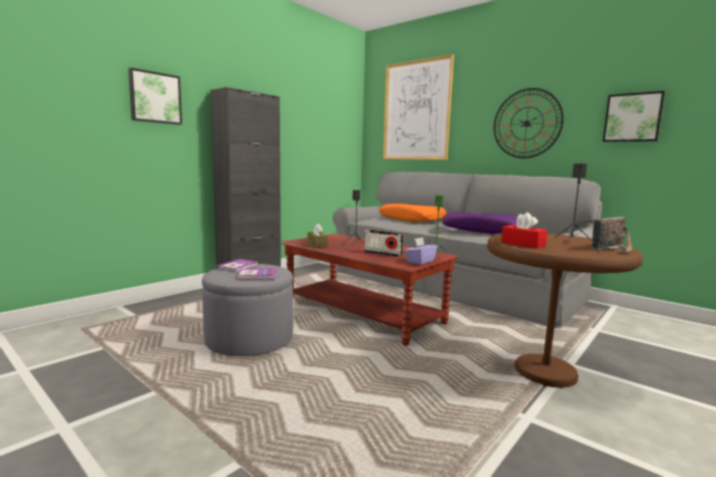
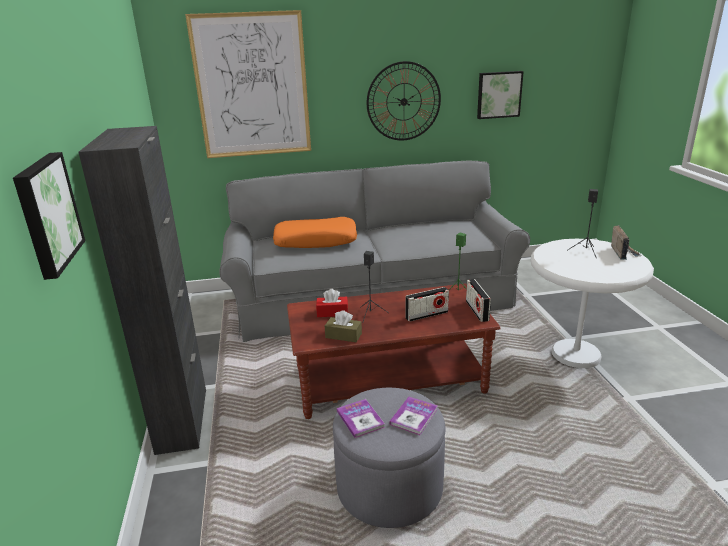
camera: 50 degrees left, 15 degrees up
purple tissue box [405,237,437,265] -> radio [466,279,491,322]
purple pillow [443,212,517,234] -> none
brown side table [487,234,643,388] -> white side table [531,239,654,368]
red tissue box [501,212,548,248] -> red tissue box moved to [316,289,348,317]

